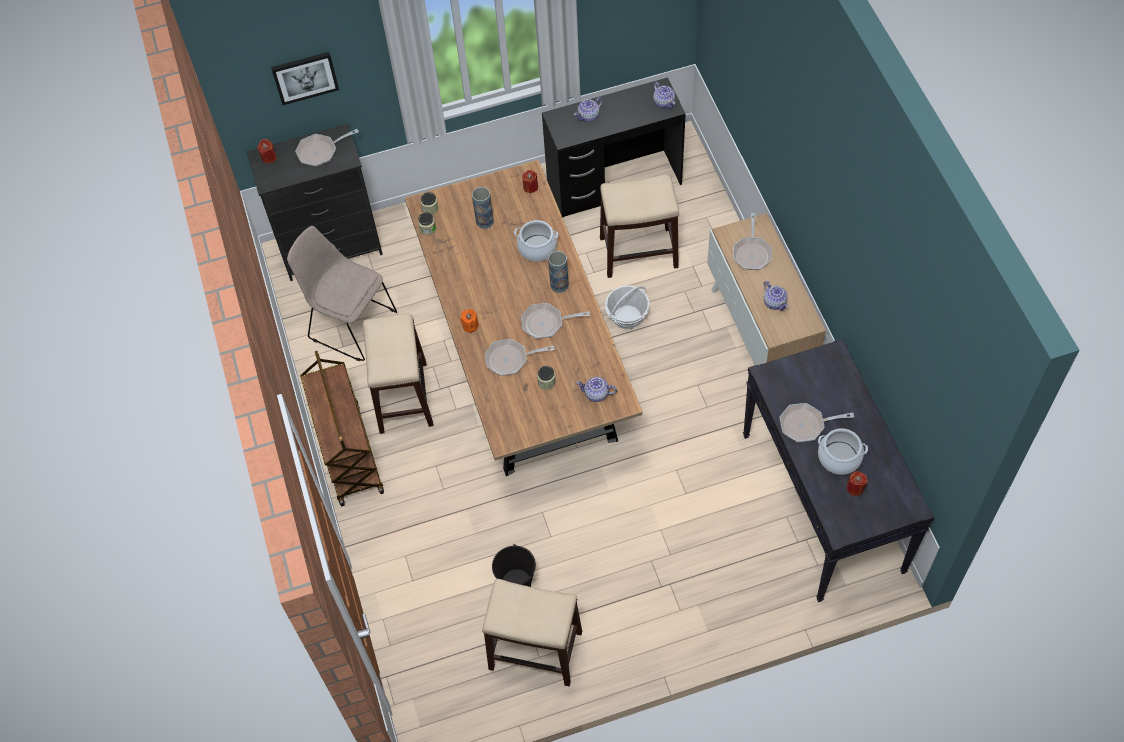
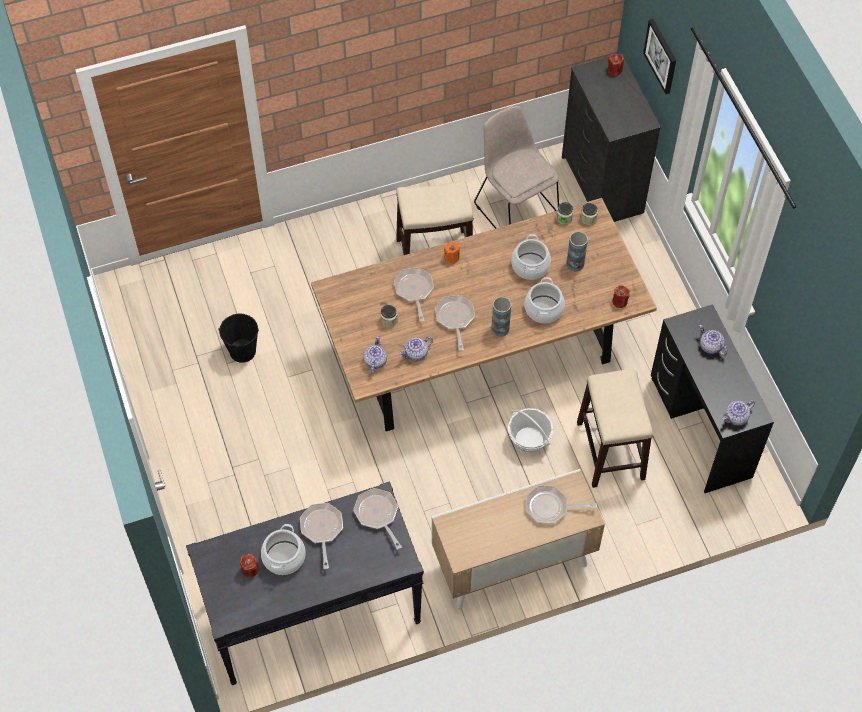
camera: 85 degrees right, 0 degrees up
beige chair [287,226,397,361] -> beige chair turned 60 degrees counterclockwise [474,106,559,229]
frying pan [295,129,359,167] -> frying pan moved to [353,488,402,550]
brown cart [300,351,384,507] -> none
stool [482,579,582,686] -> none
teapot [764,281,789,311] -> teapot moved to [399,336,433,361]
none -> cooking pot [511,234,551,280]

